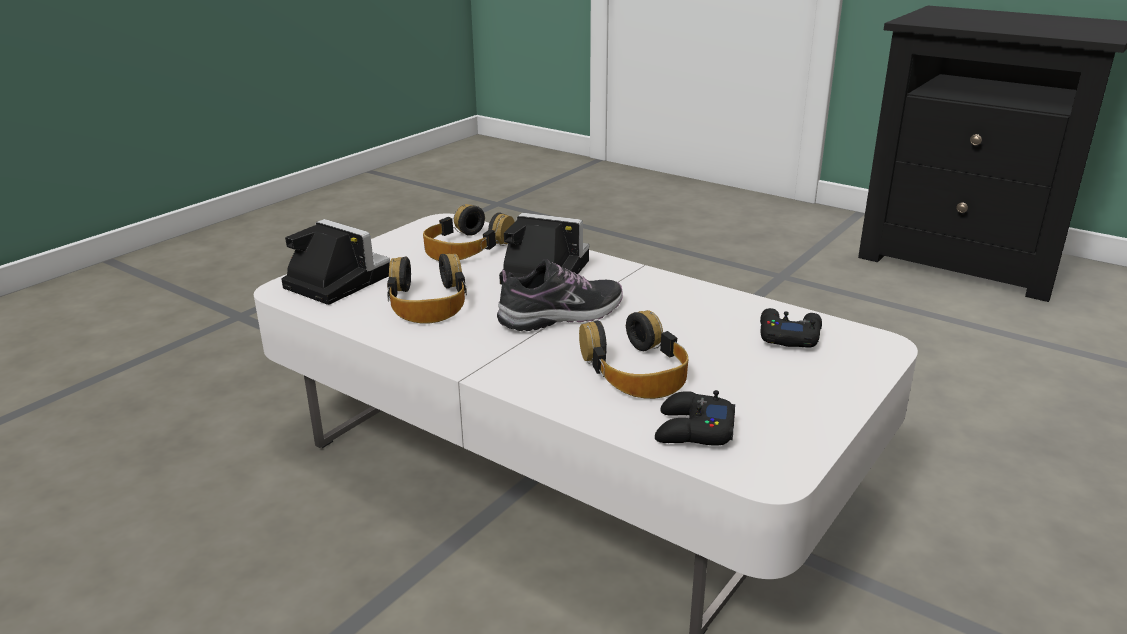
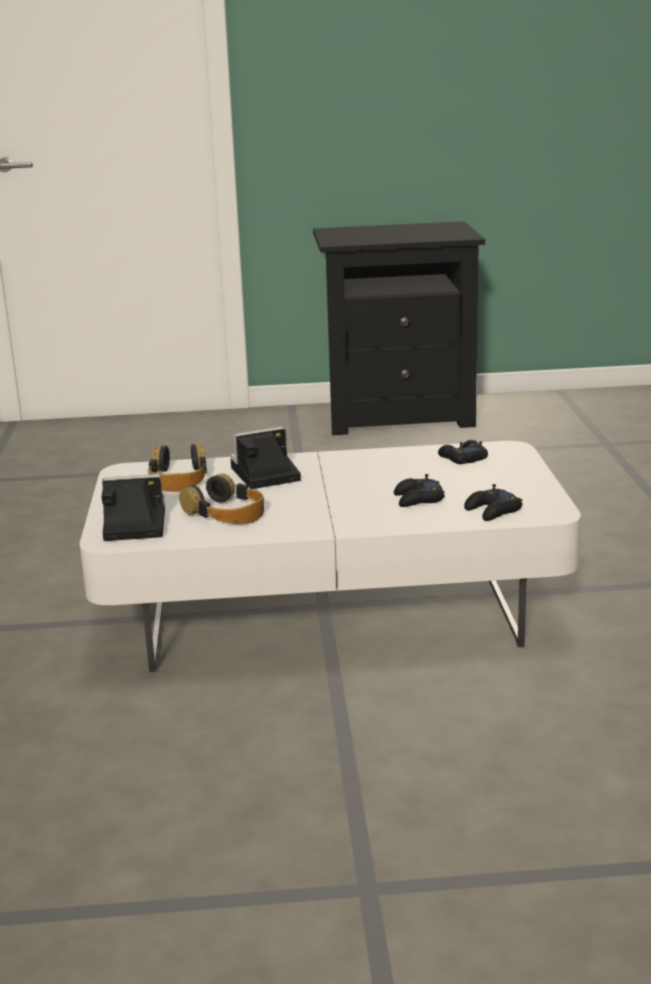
camera: 40 degrees left, 5 degrees down
shoe [497,259,623,331] -> none
headphones [579,310,688,399] -> black game controller [394,474,445,507]

